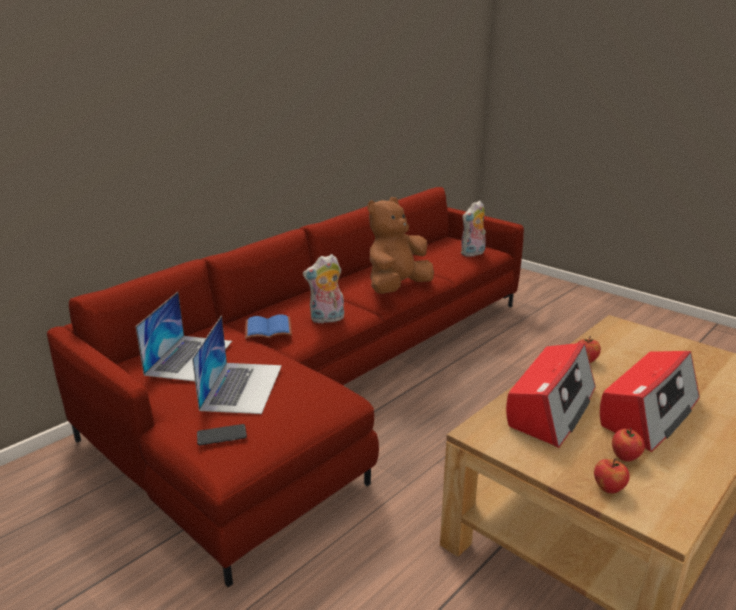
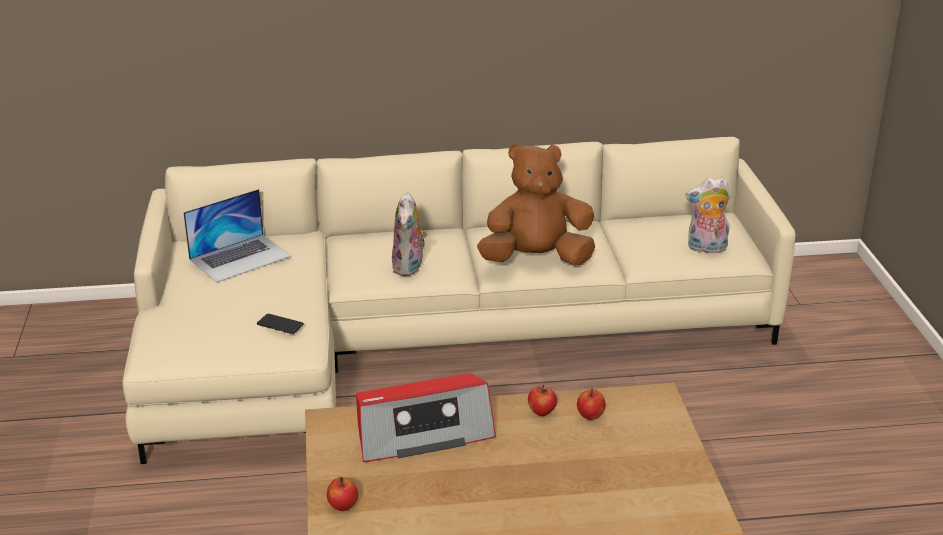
camera: 40 degrees right, 5 degrees up
red sofa [47,187,524,587] -> beige sofa [123,137,796,464]
laptop [192,316,282,414] -> none
phone [197,424,247,445] -> phone moved to [257,314,304,334]
blue book [245,314,292,339] -> none
plush toy [303,254,344,324] -> plush toy turned 105 degrees counterclockwise [392,192,428,276]
radio [600,351,700,452] -> none
apple [612,428,645,462] -> apple moved to [577,388,605,420]

